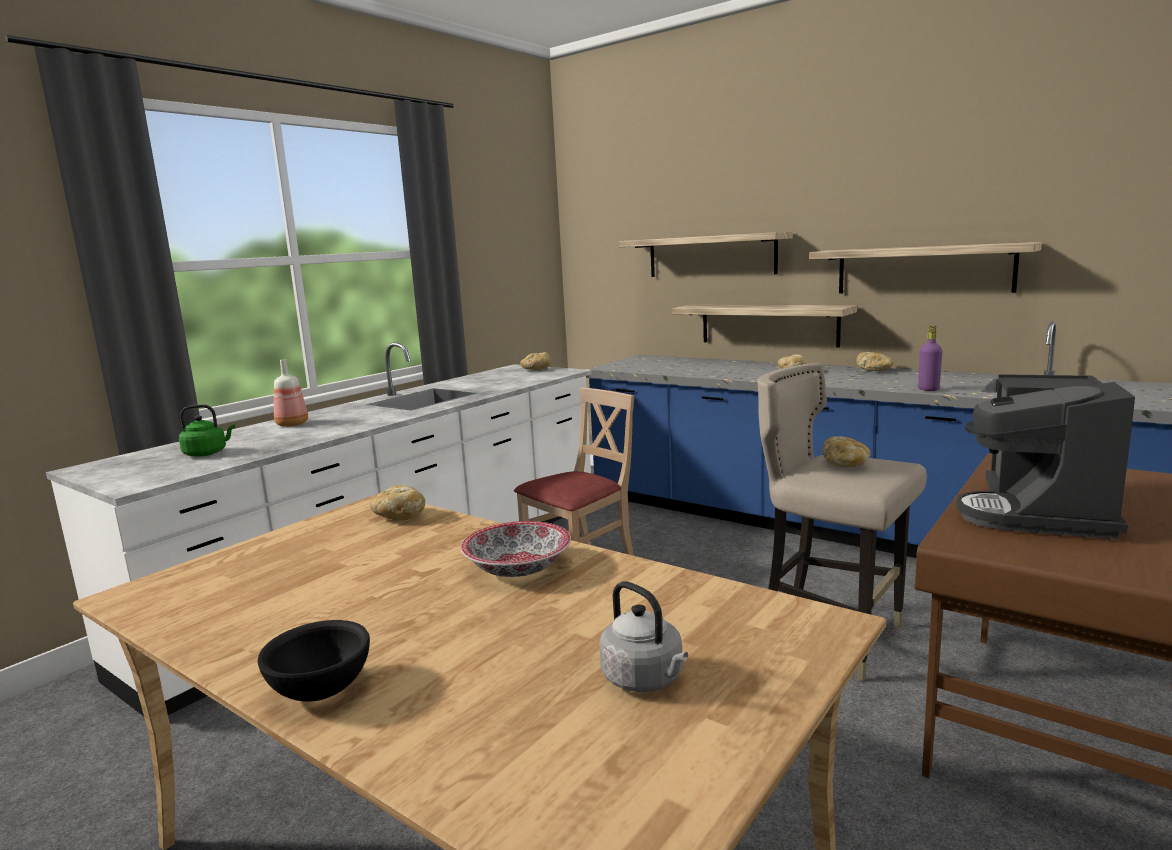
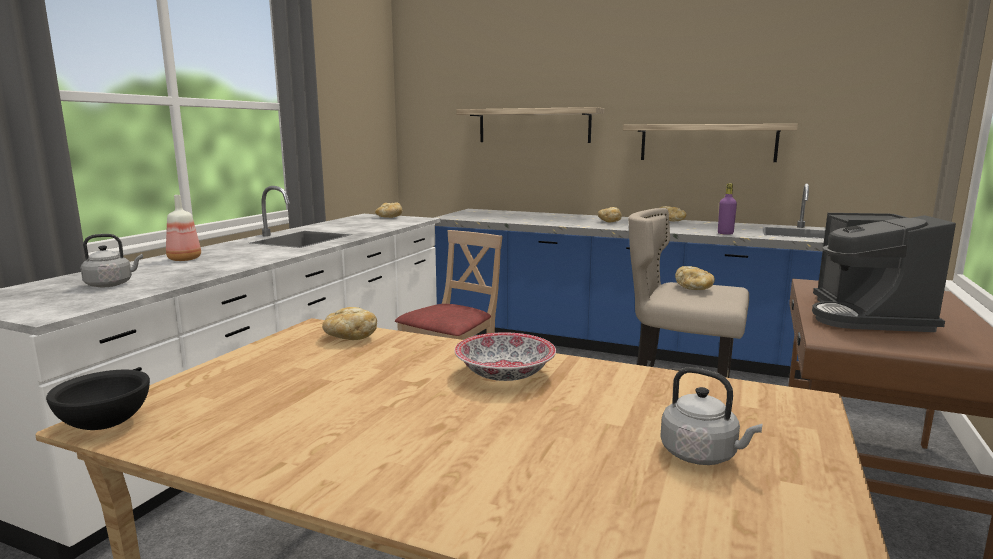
camera: 15 degrees left, 0 degrees up
green kettle [179,404,235,457] -> grey kettle [81,234,143,287]
black bowl [258,620,370,701] -> black bowl moved to [46,370,150,430]
shelf [672,305,857,348] -> none

